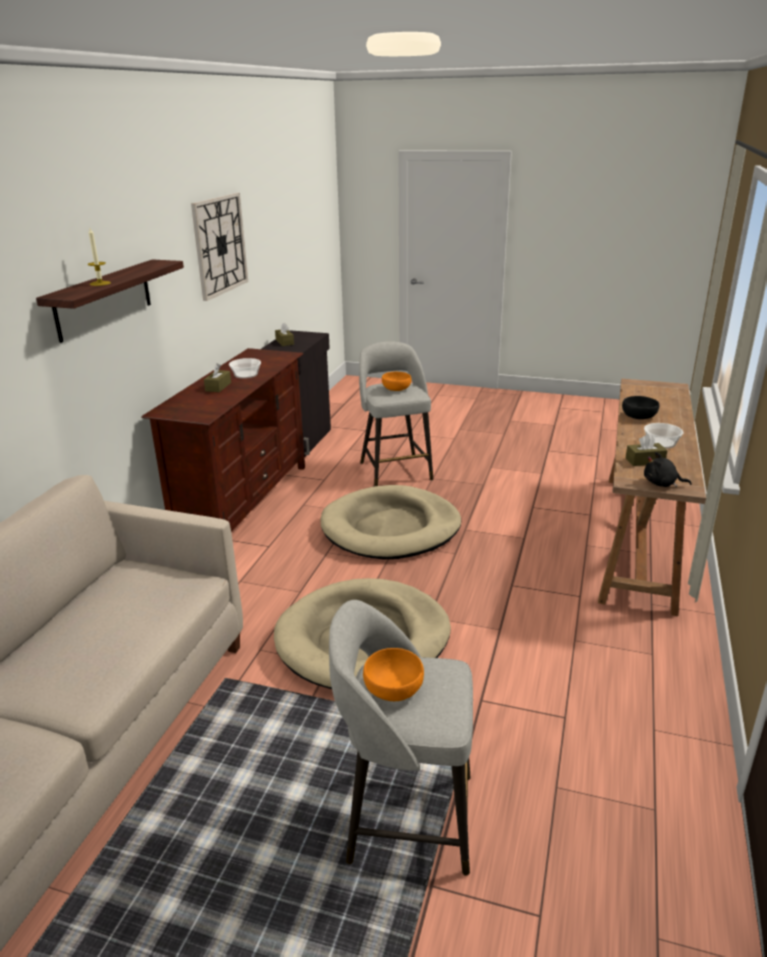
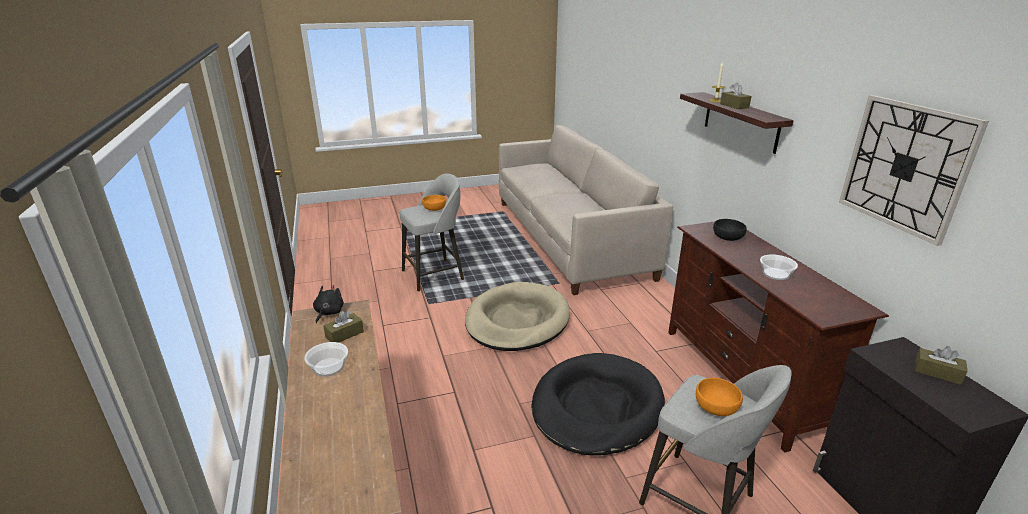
camera: 145 degrees right, 0 degrees up
brown tissue box [204,363,231,392] -> brown tissue box moved to [720,82,752,109]
beige dog bed [321,485,461,559] -> black dog bed [531,353,665,456]
black bowl [622,396,659,419] -> black bowl moved to [713,219,747,241]
black plush toy [644,452,692,487] -> black plush toy turned 60 degrees counterclockwise [313,285,344,324]

